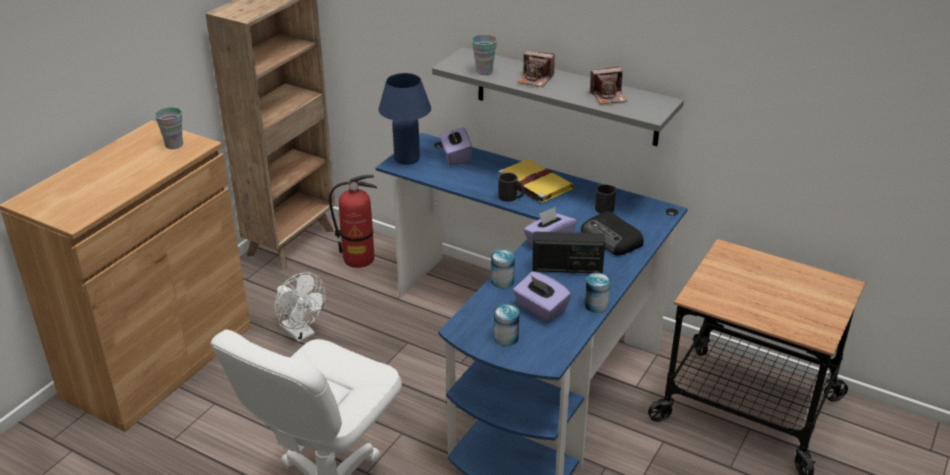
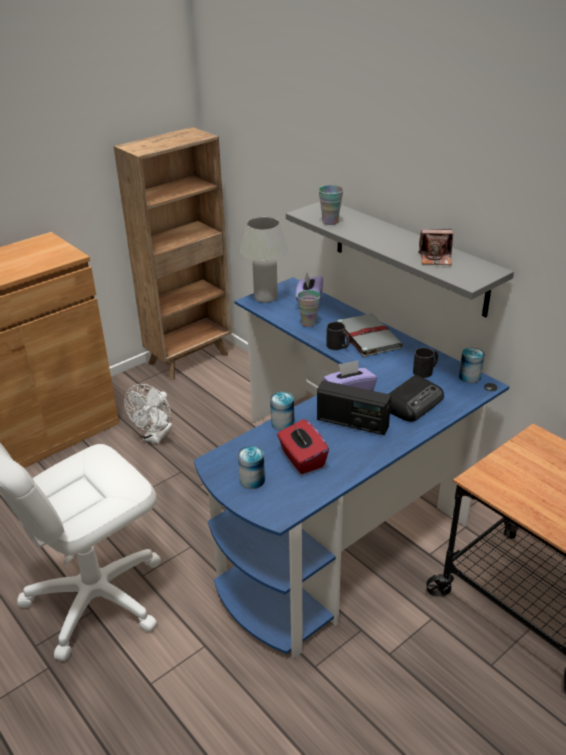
camera: 20 degrees right, 0 degrees up
cup [155,107,183,149] -> cup moved to [297,290,320,327]
white fan [275,272,326,342] -> white fan turned 45 degrees clockwise [124,384,172,444]
fire extinguisher [329,175,377,268] -> none
blue table lamp [378,73,431,165] -> white table lamp [240,217,289,303]
yellow book [498,159,574,204] -> grey book [337,313,403,358]
purple tissue box [513,271,571,323] -> red tissue box [277,419,329,474]
camera [517,51,555,87] -> none
radio [581,211,643,256] -> radio turned 120 degrees counterclockwise [389,375,444,422]
can [584,273,611,313] -> can moved to [459,347,484,383]

